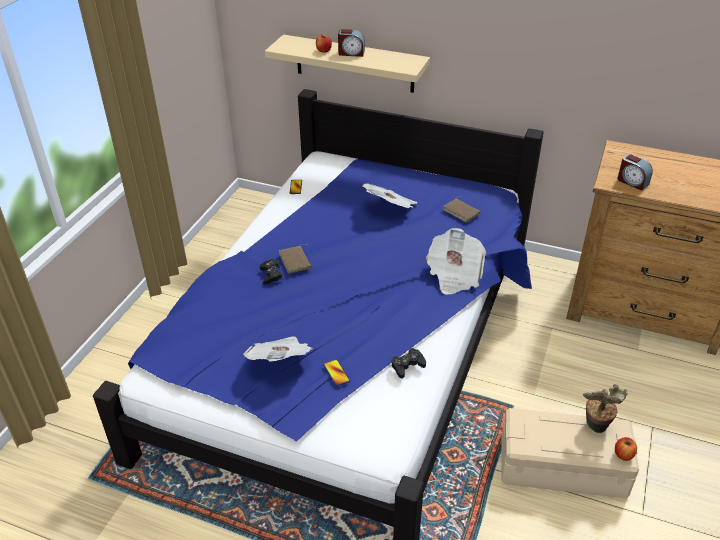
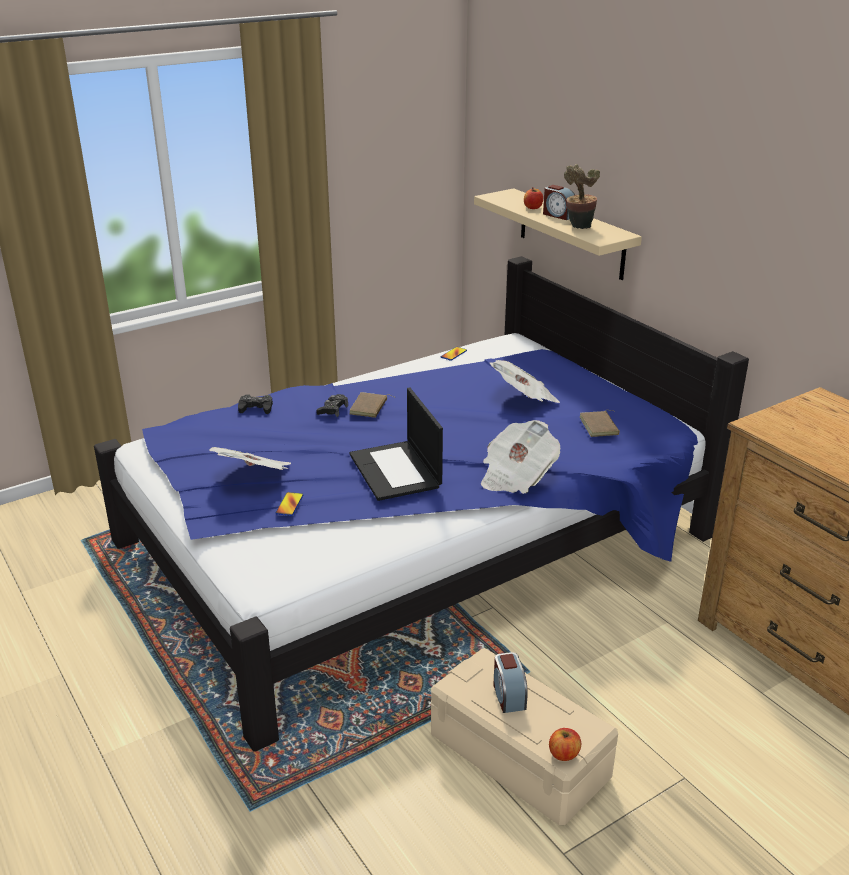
camera: 35 degrees right, 10 degrees down
black game controller [391,348,426,378] -> black game controller moved to [238,395,273,414]
potted plant [583,384,628,433] -> potted plant moved to [564,164,600,229]
alarm clock [617,154,653,191] -> alarm clock moved to [493,652,528,713]
none -> laptop [350,387,443,501]

